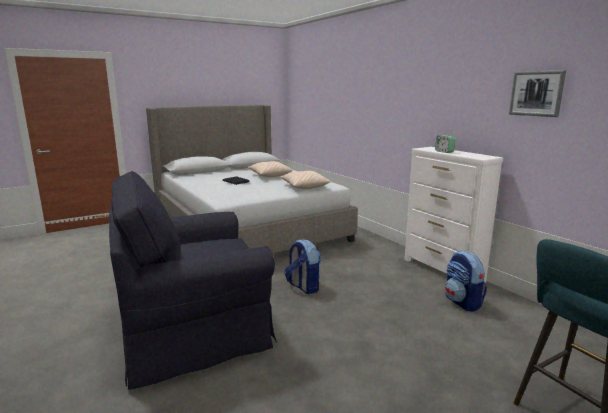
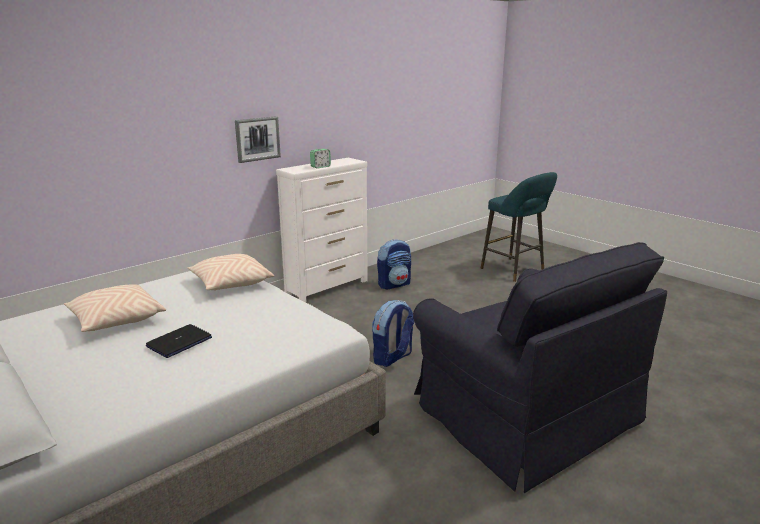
camera: 100 degrees left, 5 degrees up
picture [509,70,566,117] -> picture moved to [235,116,281,163]

